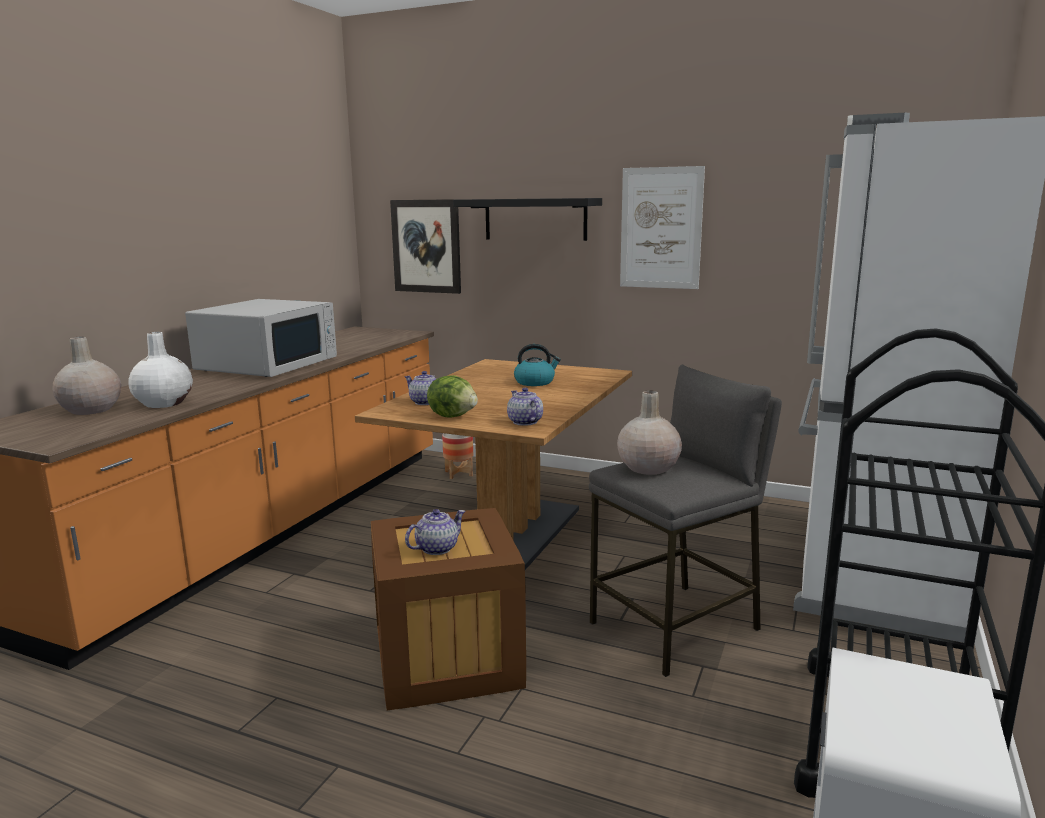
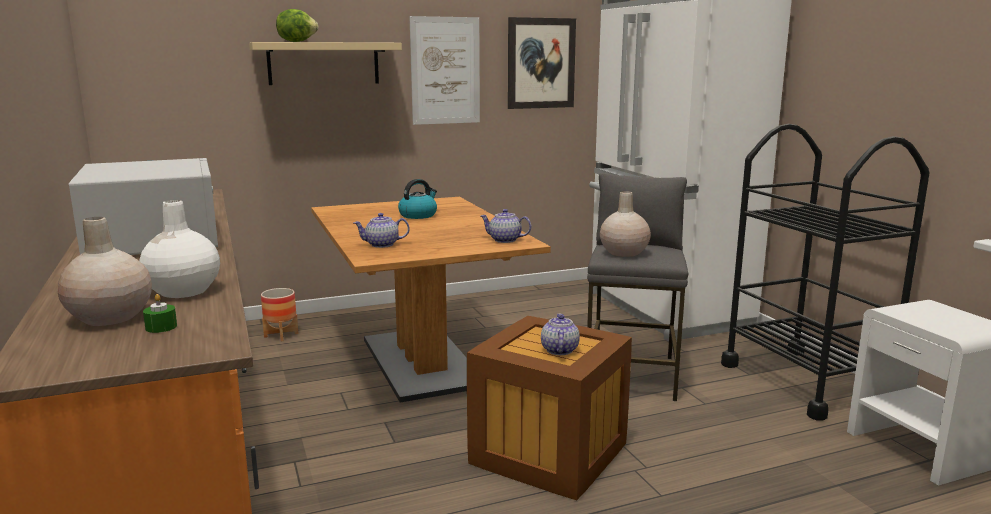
camera: 45 degrees left, 0 degrees up
picture [390,199,461,294] -> picture moved to [508,17,576,109]
lettuce [427,375,478,418] -> lettuce moved to [276,9,318,42]
black shelf [453,198,602,241] -> beige shelf [249,42,402,85]
none -> green candle [143,294,177,333]

